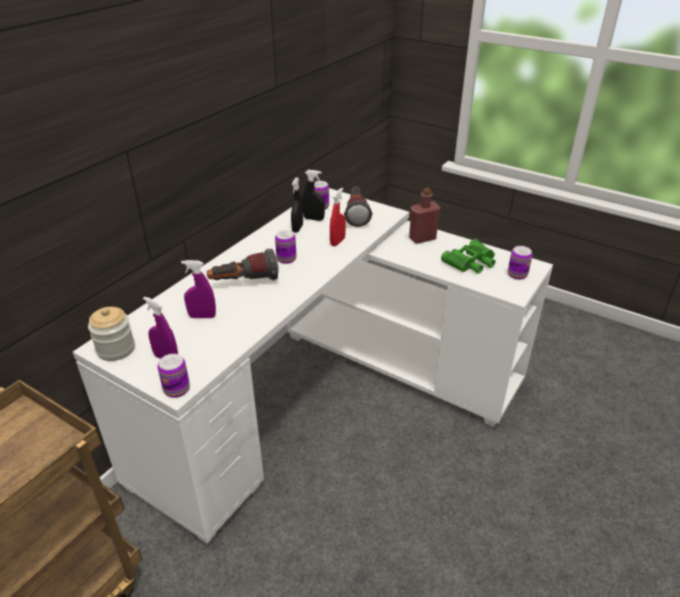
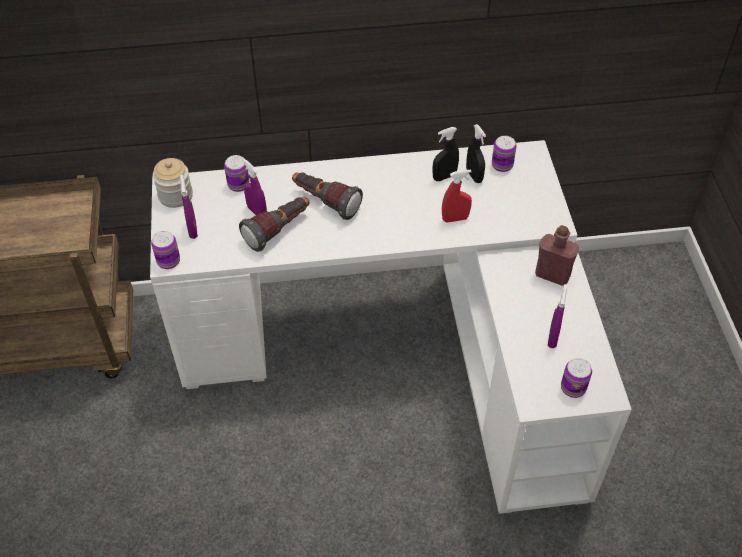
camera: 50 degrees right, 15 degrees up
can [275,230,296,264] -> can moved to [224,155,250,192]
flashlight [344,187,372,227] -> flashlight moved to [239,196,310,252]
green binoculars [441,239,495,274] -> purple spray bottle [548,284,567,348]

